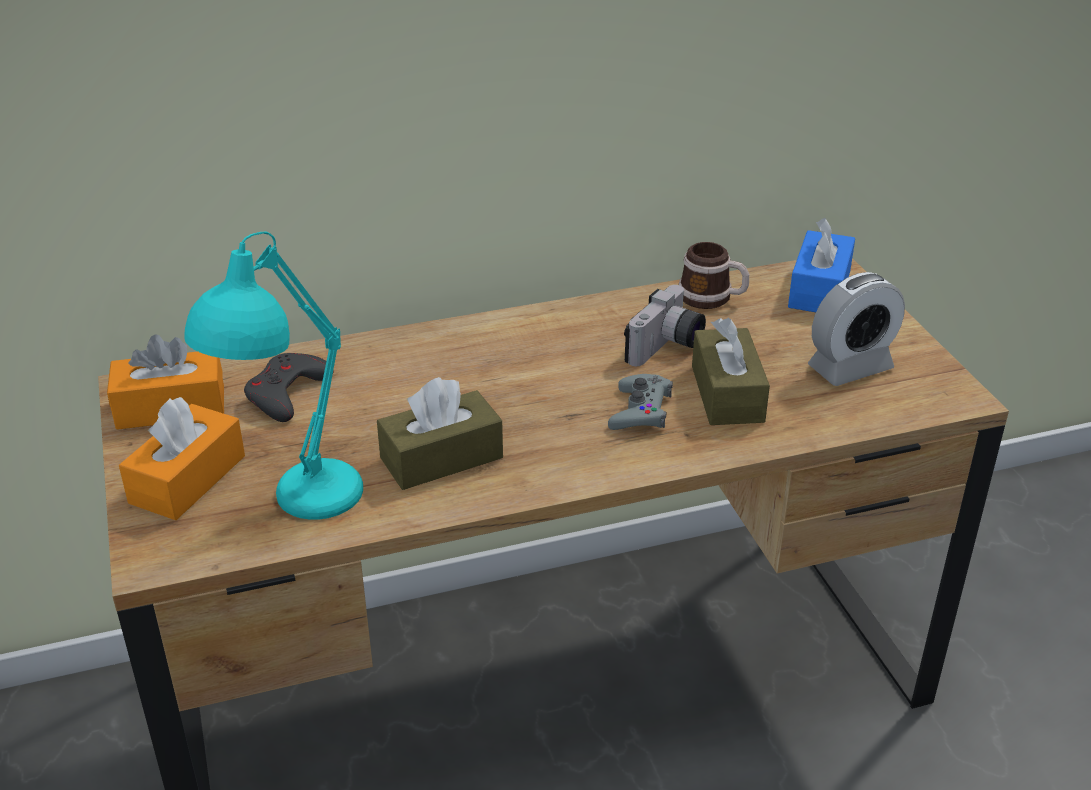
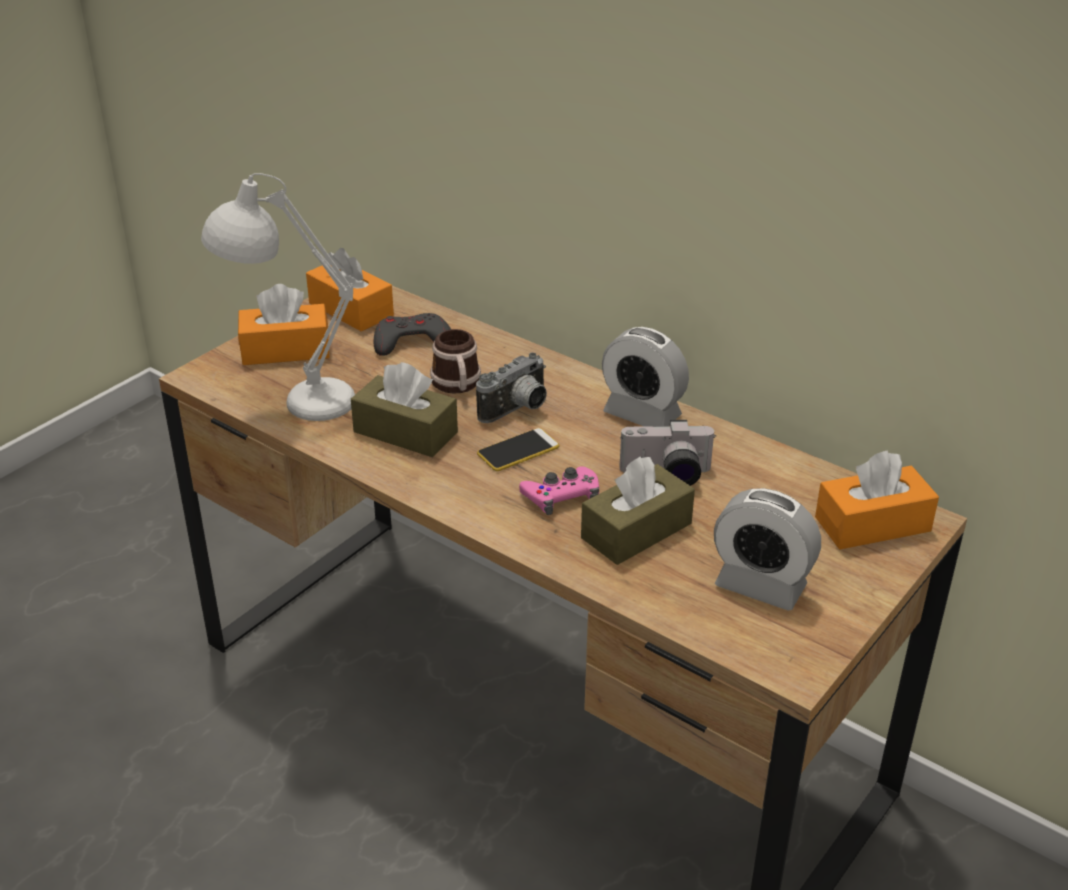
camera: 55 degrees right, 0 degrees up
turquoise table lamp [184,231,363,520] -> white table lamp [201,173,355,421]
grey game controller [608,374,673,430] -> pink game controller [519,467,599,515]
mug [679,242,749,309] -> mug moved to [430,329,481,394]
blue tissue box [788,218,855,312] -> orange tissue box [815,450,939,549]
none -> camera [476,352,547,423]
none -> phone [477,428,560,471]
none -> alarm clock [602,327,689,426]

